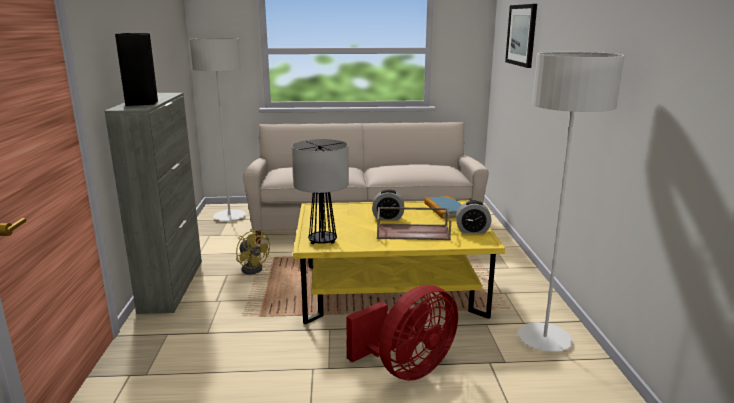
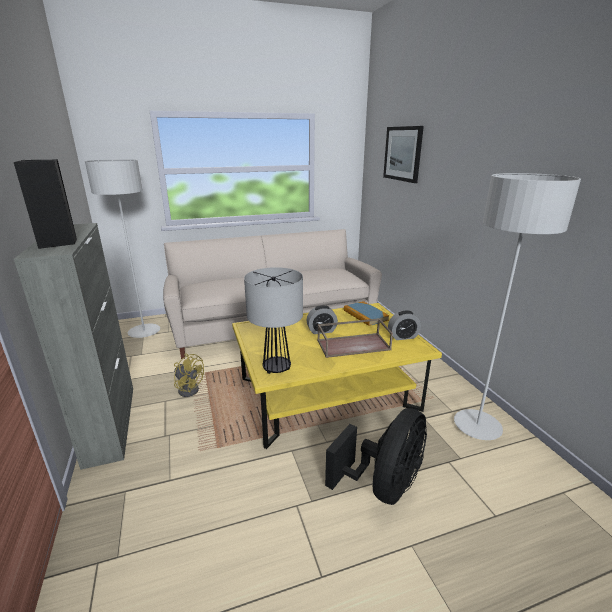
camera: 15 degrees left, 5 degrees up
red fan [346,285,458,381] -> black fan [325,408,427,505]

